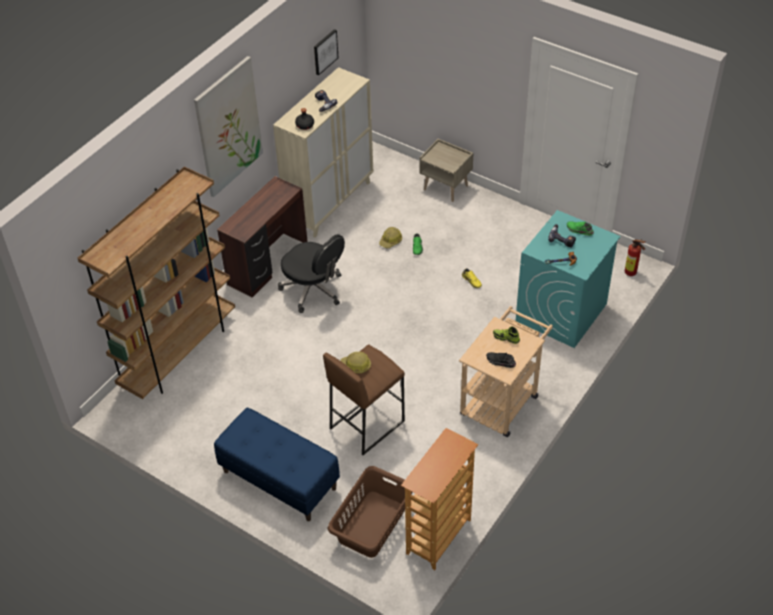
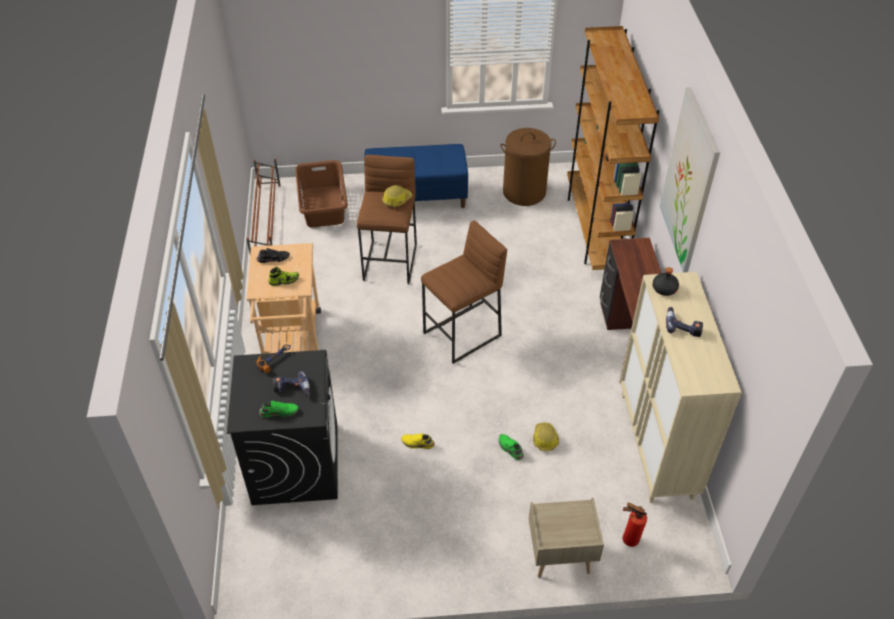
camera: 140 degrees right, 0 degrees up
black office chair [278,234,345,313] -> none
picture [314,29,339,76] -> none
bookcase [401,428,478,570] -> brown shoe rack [246,159,281,253]
turquoise washing machine [516,210,620,348] -> black washing machine [227,350,338,505]
fire extinguisher [625,239,645,276] -> fire extinguisher moved to [623,502,647,547]
none -> brown stool [421,221,507,364]
none -> brown laundry basket [500,128,556,206]

